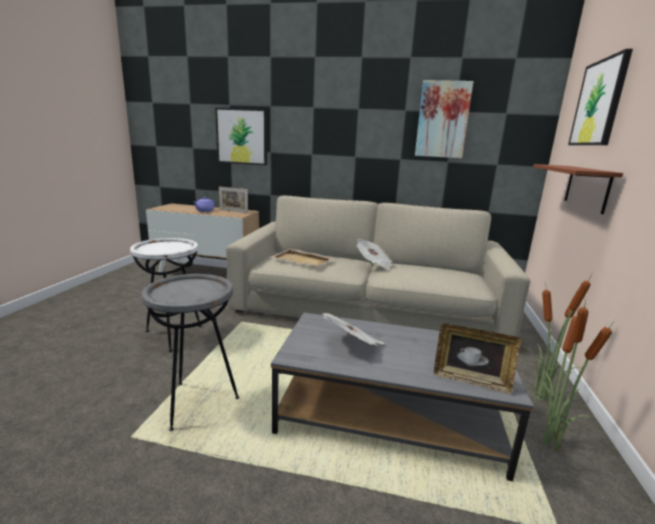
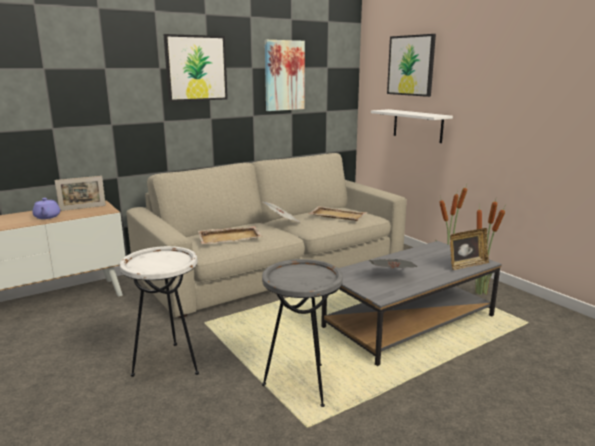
camera: 45 degrees left, 0 degrees up
picture [215,107,267,165] -> picture moved to [163,34,228,102]
brown shelf [533,164,623,214] -> white shelf [371,109,453,143]
none -> beige tray [308,206,367,221]

